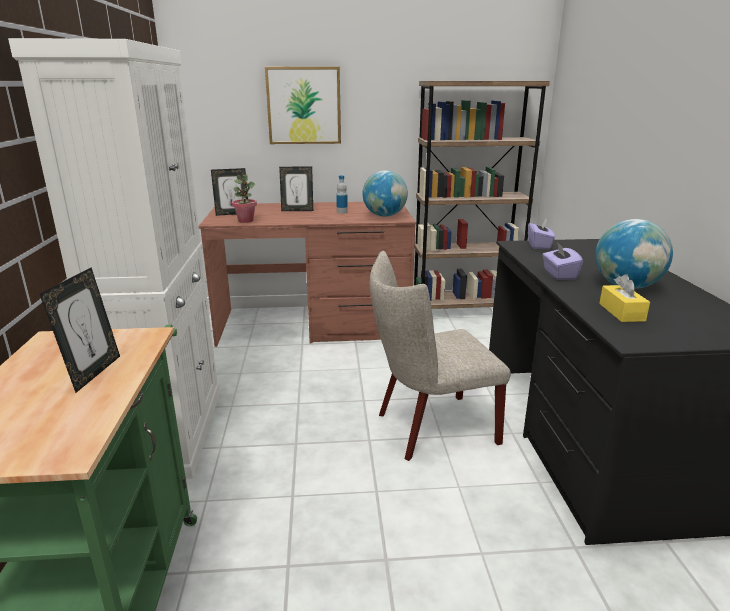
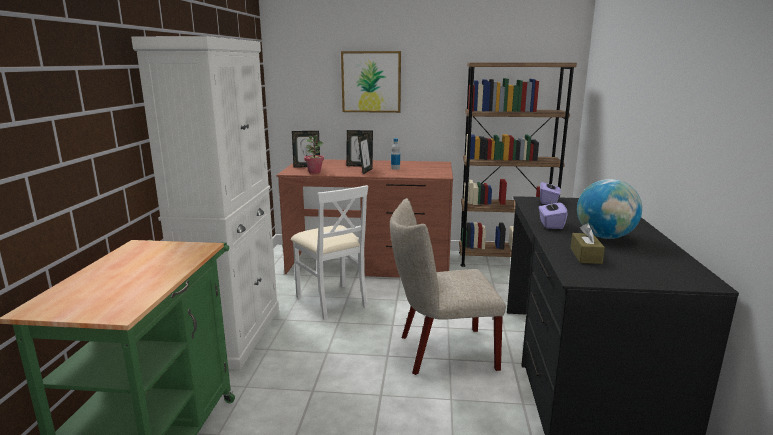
camera: 10 degrees right, 5 degrees down
picture frame [40,267,120,393] -> picture frame moved to [358,133,372,174]
globe [362,170,408,217] -> none
yellow tissue box [599,274,650,322] -> brown tissue box [570,223,605,264]
none -> white chair [291,185,368,320]

